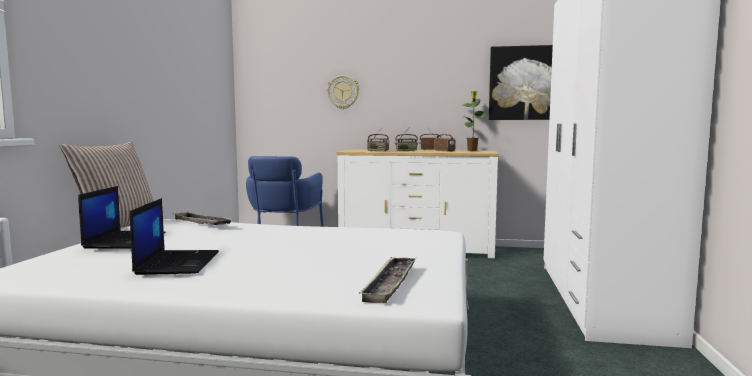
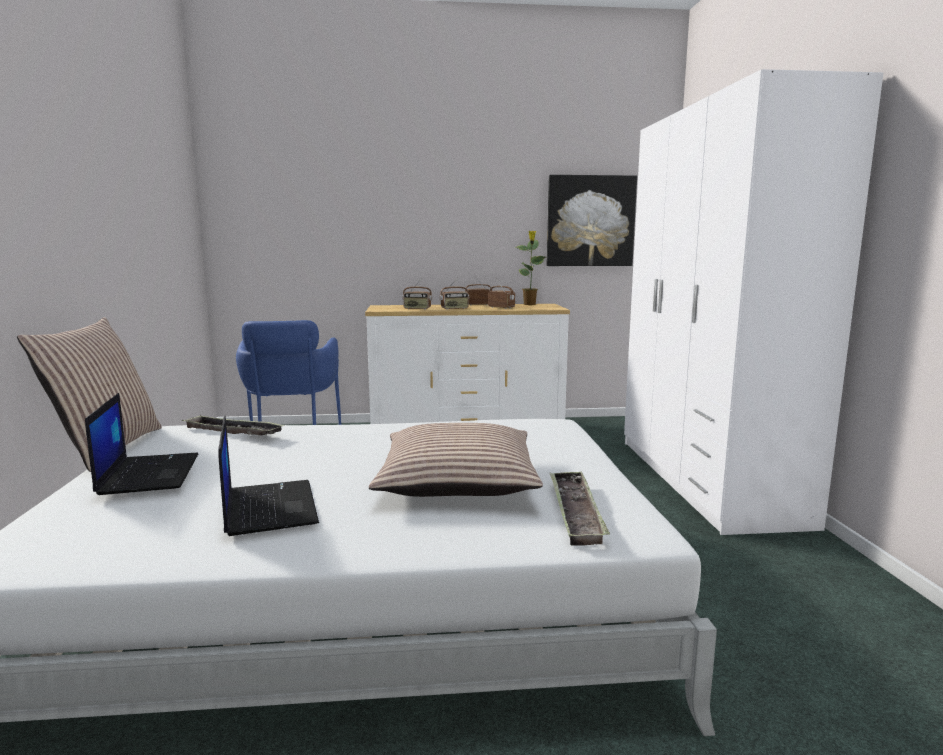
camera: 15 degrees left, 5 degrees up
wall clock [327,75,359,109] -> none
none -> pillow [369,423,543,497]

